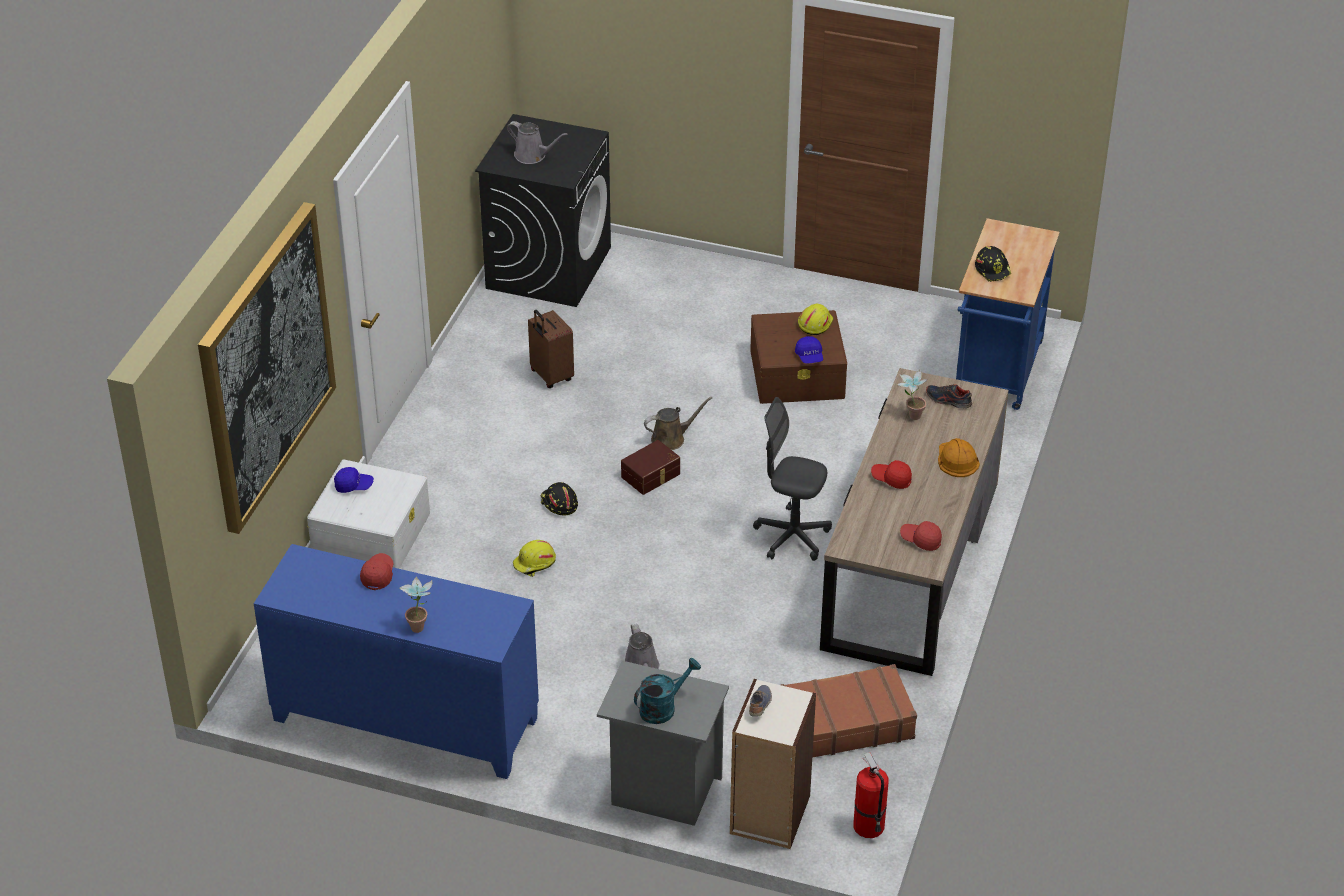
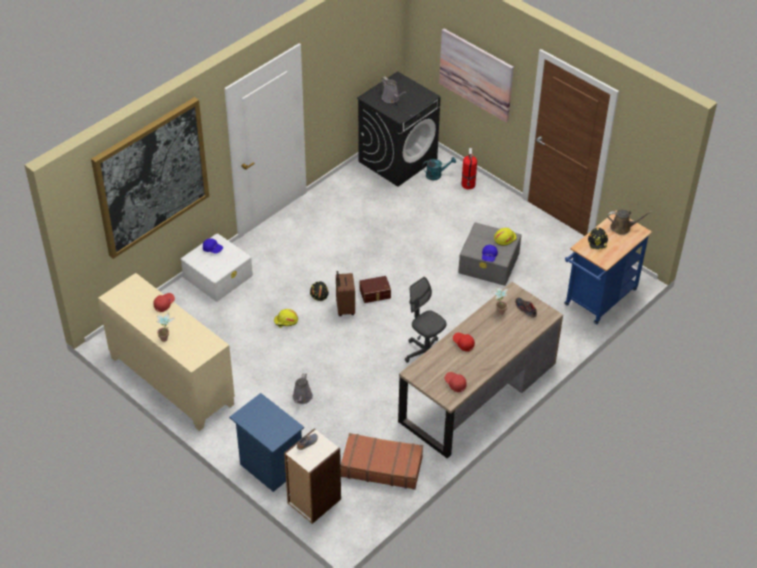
camera: 25 degrees right, 5 degrees up
blue cabinet [254,544,539,779] -> beige cabinet [98,273,235,431]
brown suitcase [528,310,574,388] -> brown suitcase moved to [336,271,355,316]
grey nightstand [597,661,729,826] -> blue nightstand [229,393,304,492]
turquoise watering can [634,658,701,724] -> turquoise watering can moved to [422,157,456,181]
brown watering can [644,397,712,450] -> brown watering can moved to [608,209,652,235]
brown storage box [750,310,847,404] -> grey storage box [458,222,521,286]
fire extinguisher [853,752,889,838] -> fire extinguisher moved to [461,148,477,189]
orange hard hat [938,438,980,477] -> none
none -> picture [439,29,514,123]

